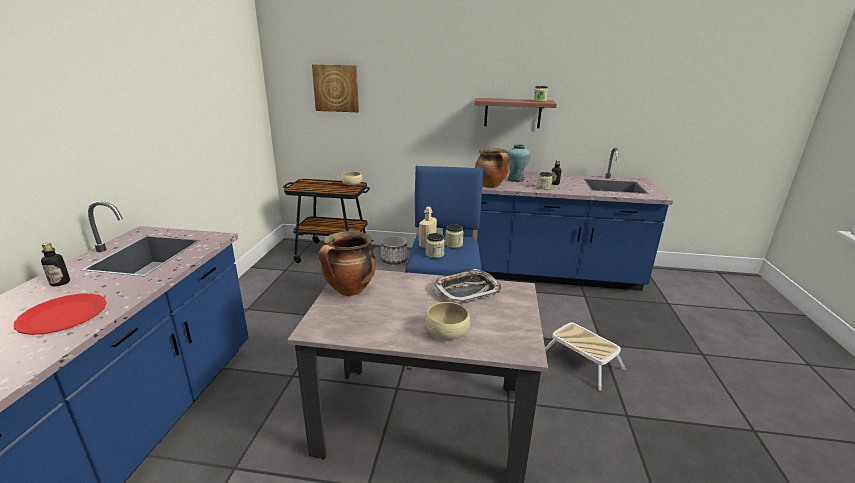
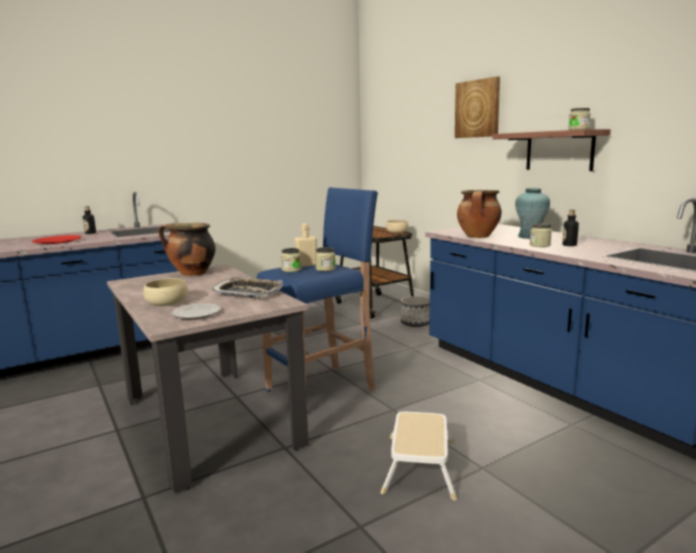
camera: 50 degrees right, 10 degrees down
picture [312,64,359,112] -> picture moved to [455,76,500,138]
none -> plate [172,303,221,319]

